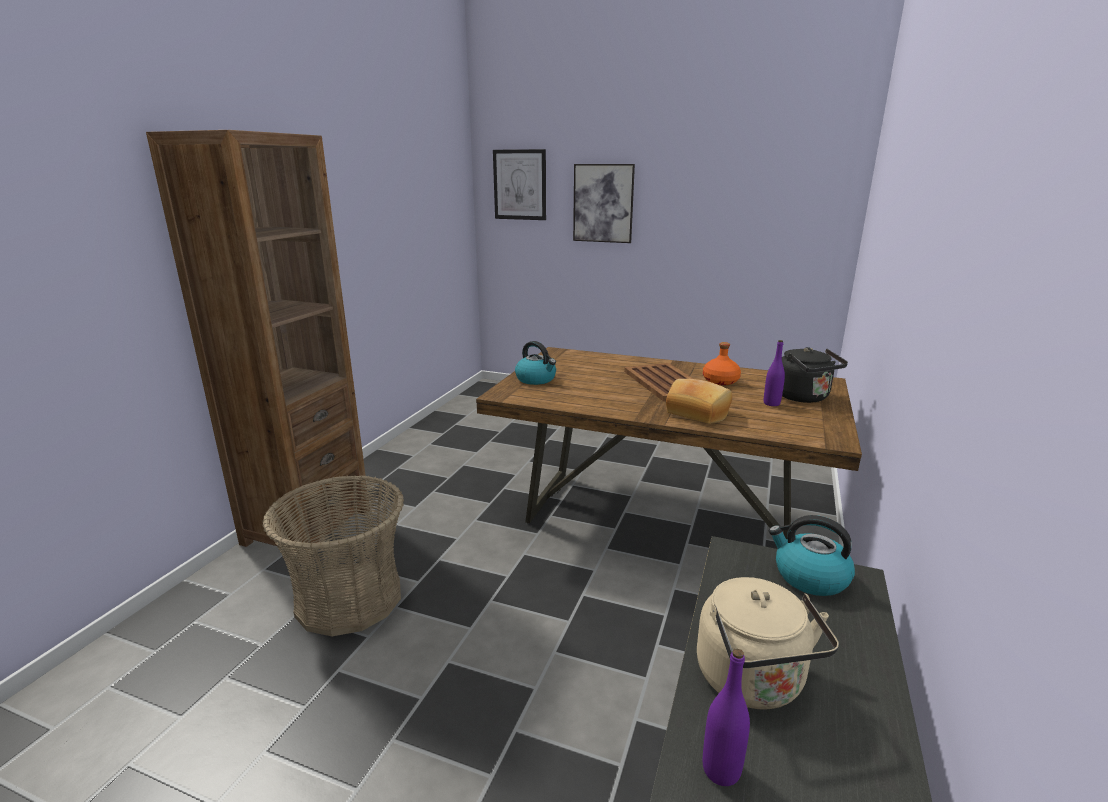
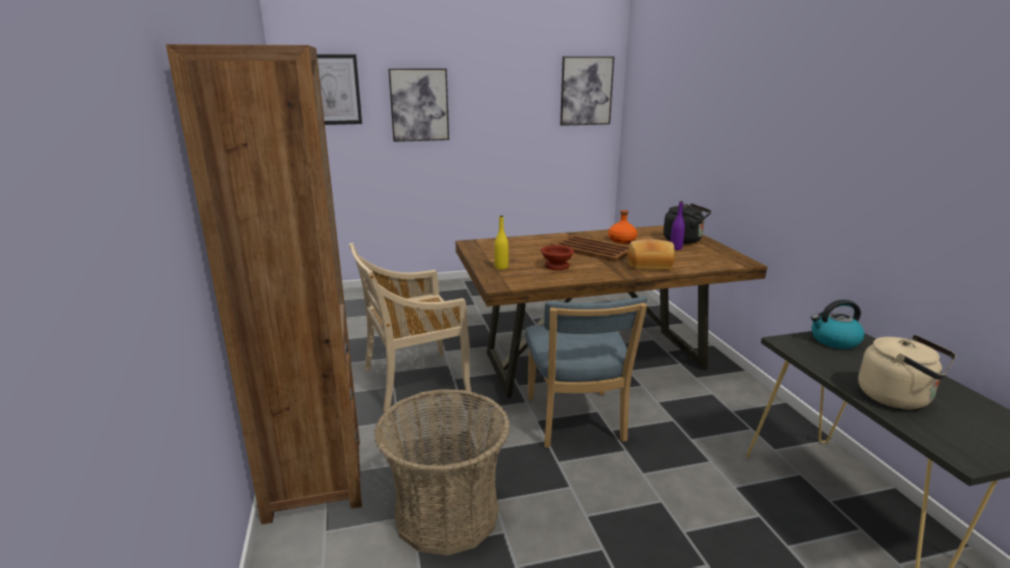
camera: 35 degrees left, 0 degrees up
kettle [515,341,556,385] -> yellow bottle [494,216,509,270]
purple bottle [703,648,750,786] -> none
none -> beige chair [349,243,471,412]
none -> blue chair [525,296,647,448]
none -> brown bowl [541,245,574,270]
none -> picture [560,56,614,126]

